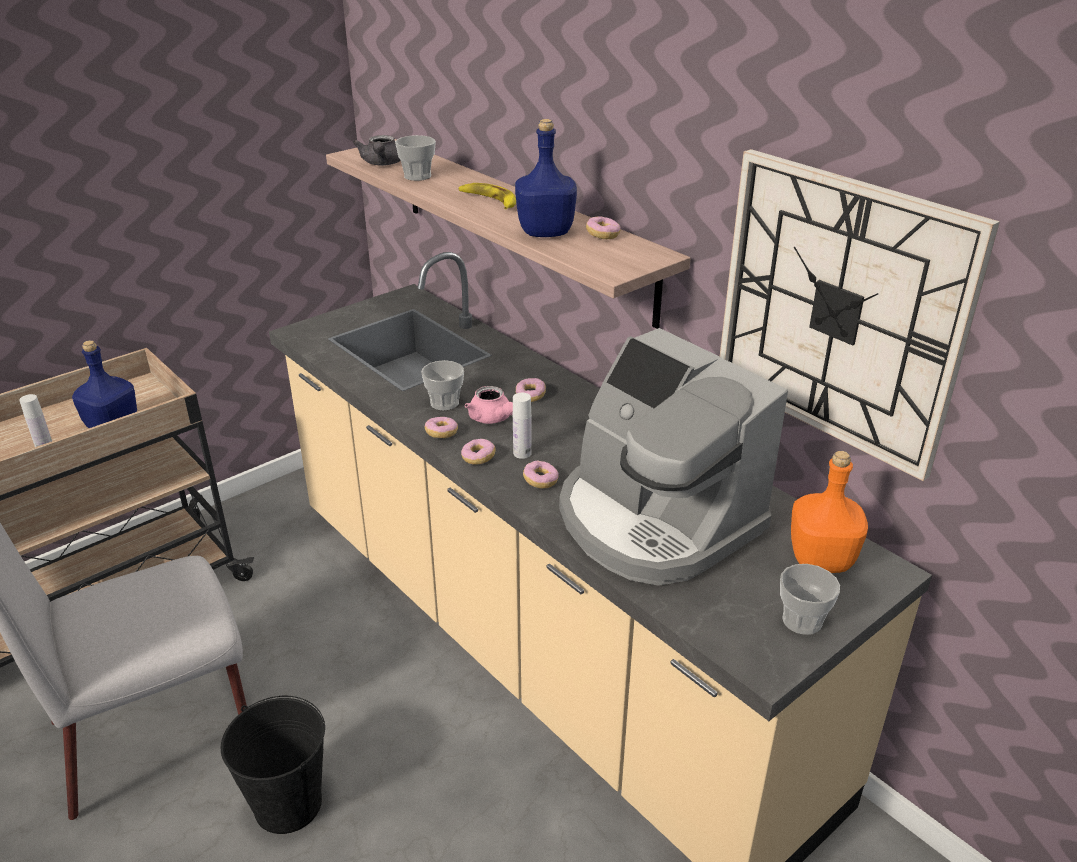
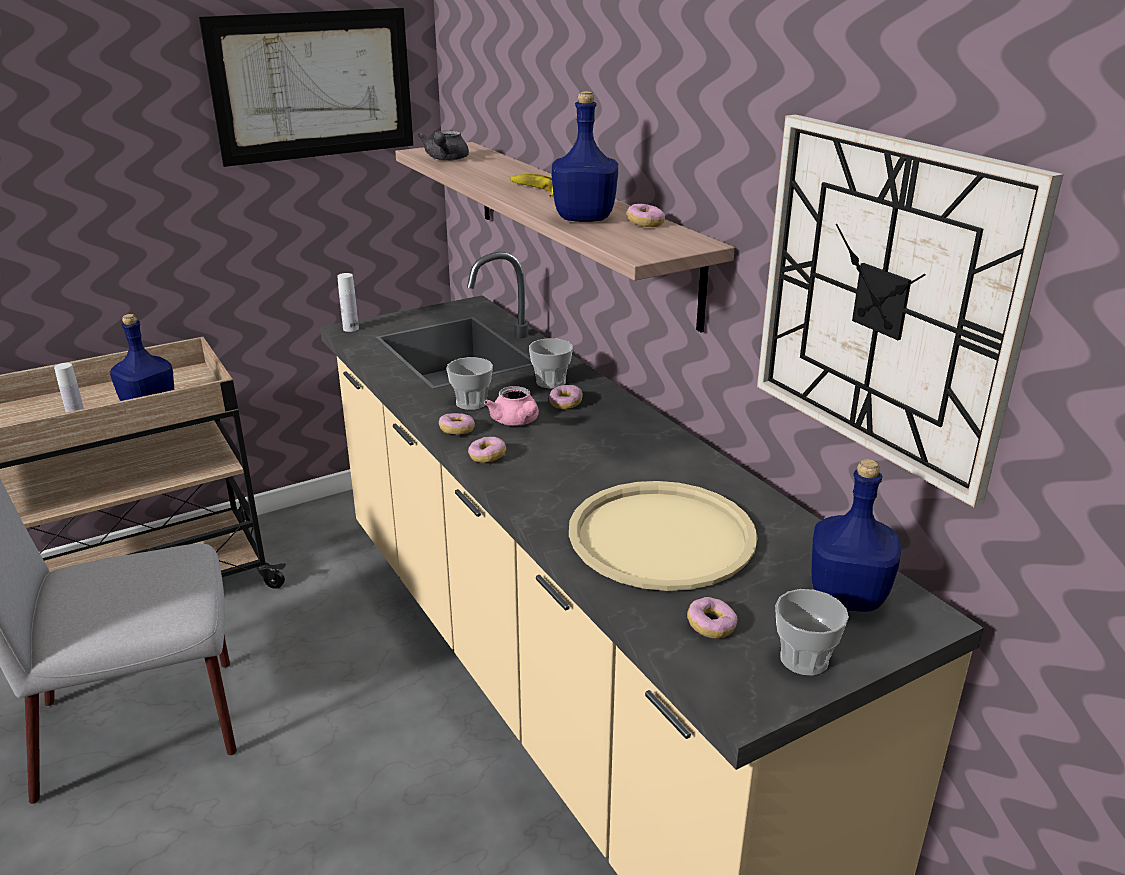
camera: 10 degrees right, 5 degrees down
black bucket [221,696,325,834] -> none
cup [395,135,436,181] -> cup moved to [529,338,573,389]
white bottle [513,393,532,459] -> white bottle moved to [337,273,359,332]
donut [523,461,559,489] -> donut moved to [687,597,737,638]
coffee machine [559,328,788,586] -> beige tray [569,481,758,591]
orange bottle [791,451,868,573] -> blue bottle [812,459,901,612]
none -> picture [199,8,413,167]

